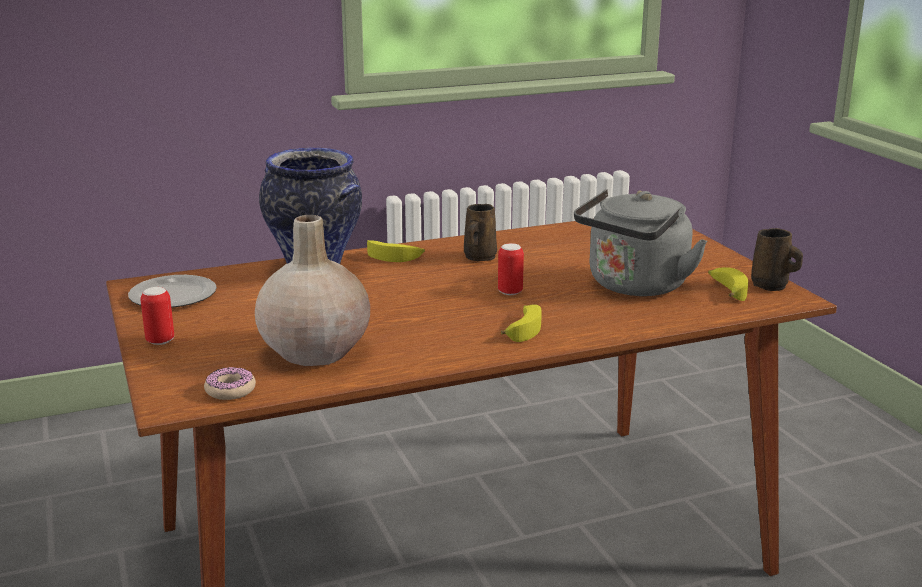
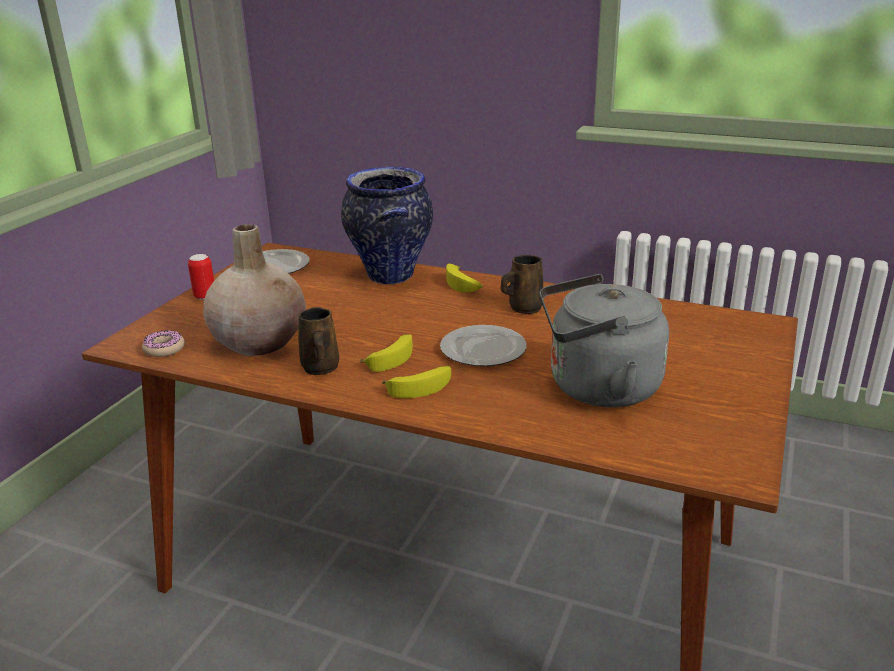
camera: 45 degrees right, 5 degrees up
can [498,243,524,295] -> plate [440,325,527,366]
banana [708,267,748,301] -> banana moved to [360,334,412,372]
brown mug [751,228,803,291] -> brown mug moved to [298,307,339,375]

